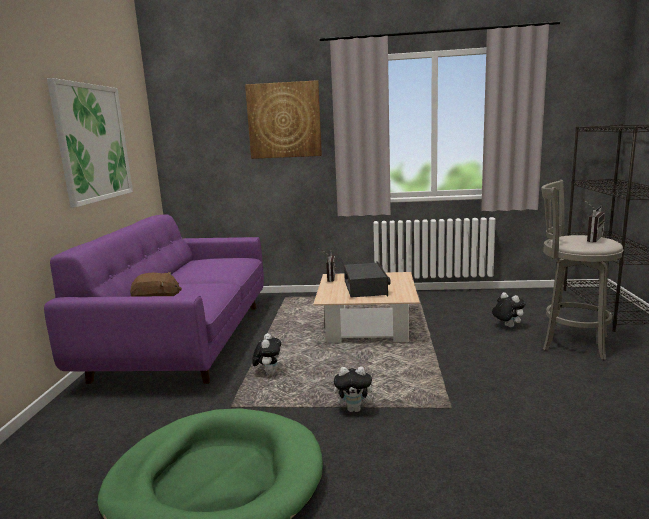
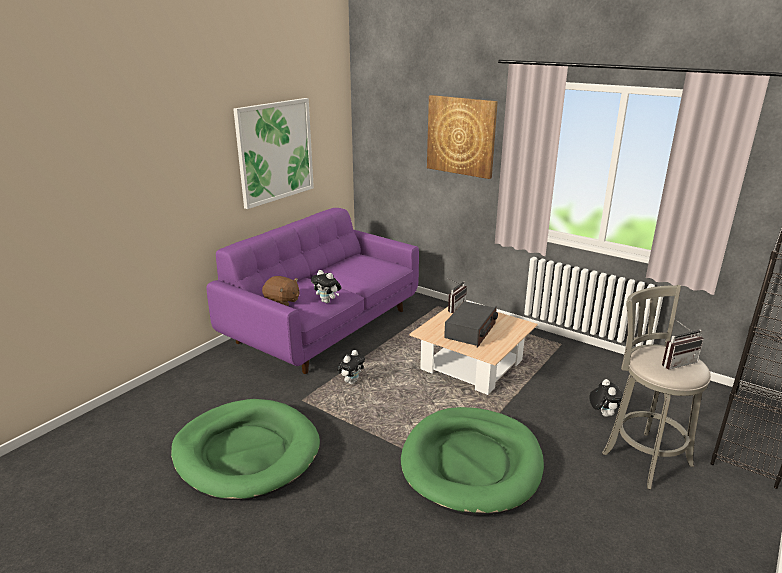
camera: 30 degrees right, 10 degrees up
plush toy [334,367,378,412] -> plush toy moved to [311,270,341,303]
none -> green dog bed [401,407,544,516]

